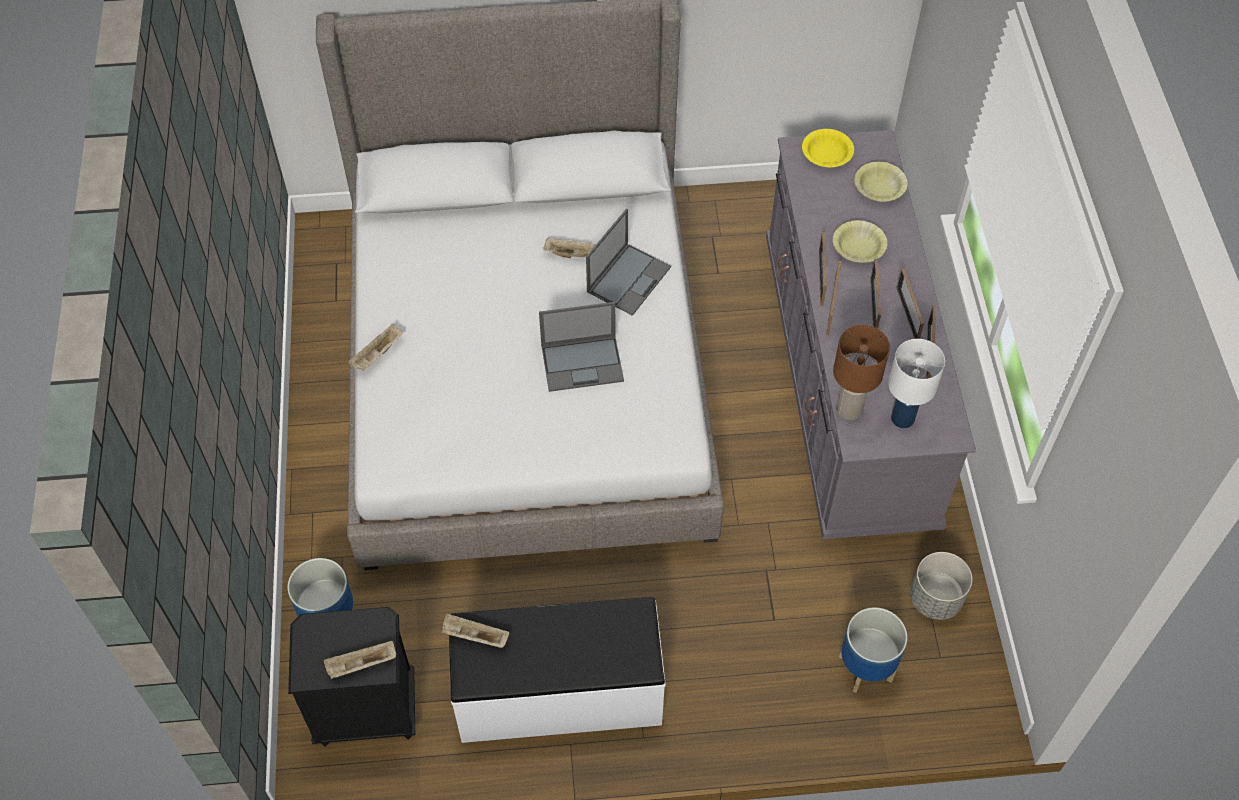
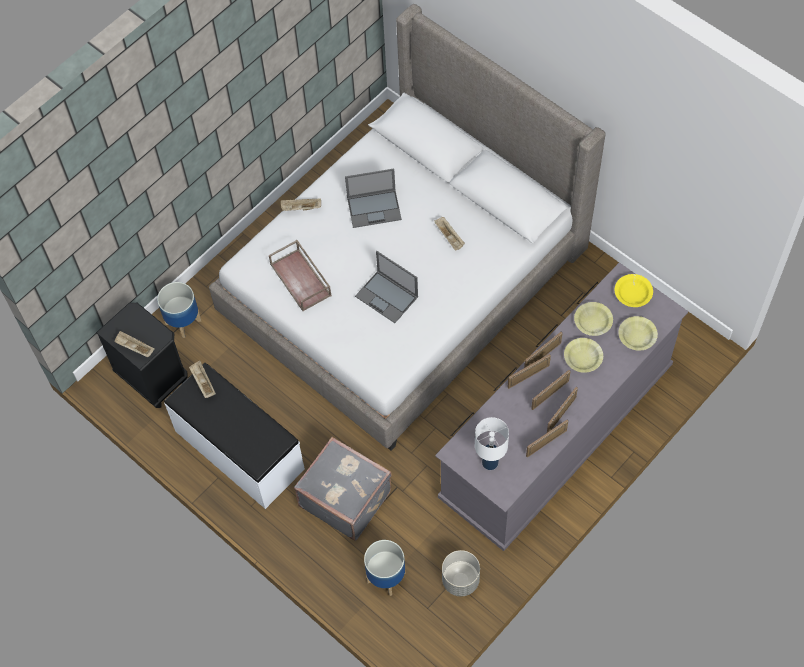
camera: 50 degrees right, 5 degrees up
laptop [586,208,671,316] -> laptop moved to [345,169,402,228]
brown table lamp [833,325,890,420] -> none
none -> brown tray [269,240,332,311]
none -> grey suitcase [294,437,392,541]
none -> yellow bowl [574,302,613,336]

